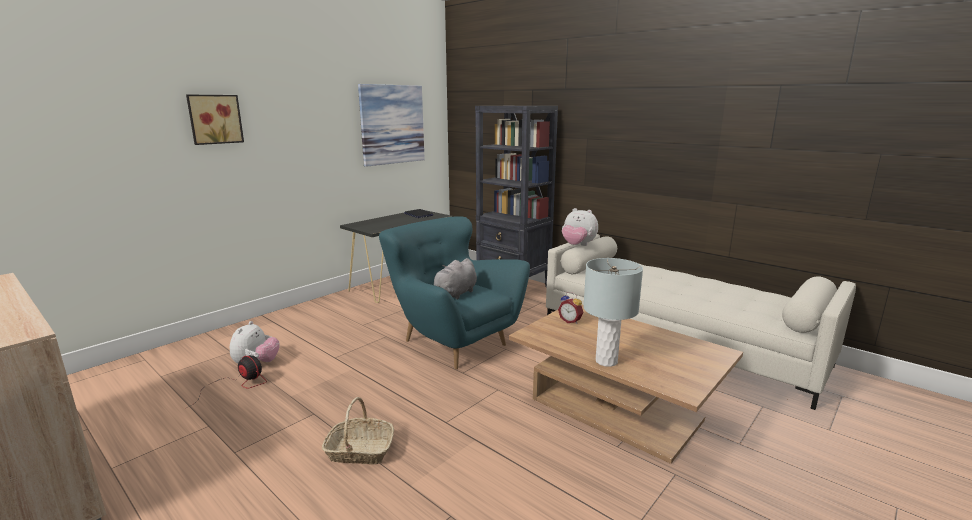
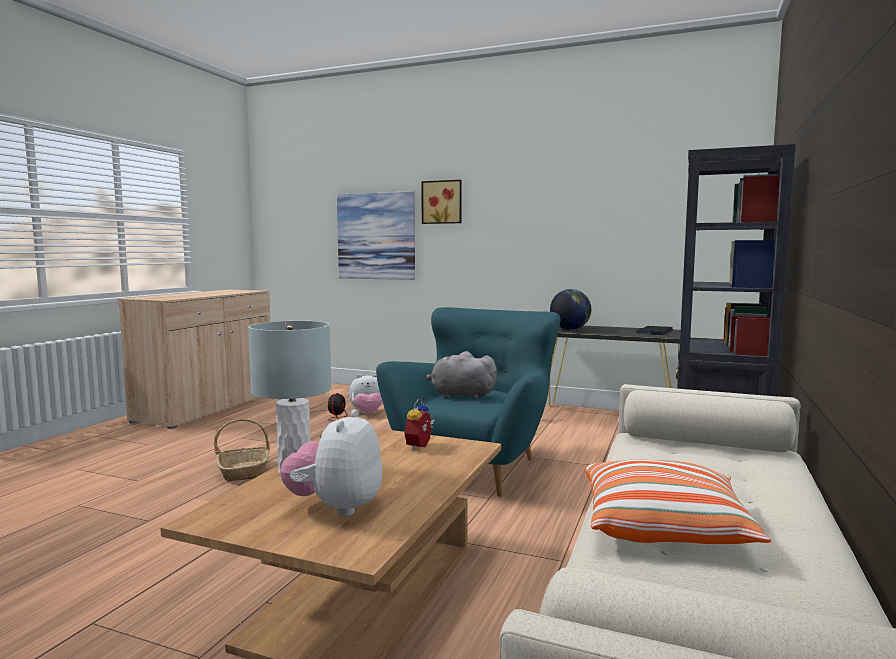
camera: 70 degrees right, 10 degrees down
picture [358,84,425,167] -> picture moved to [337,191,415,280]
plush toy [562,208,598,246] -> plush toy moved to [280,410,383,517]
none -> globe [550,289,591,330]
none -> pillow [585,459,771,544]

